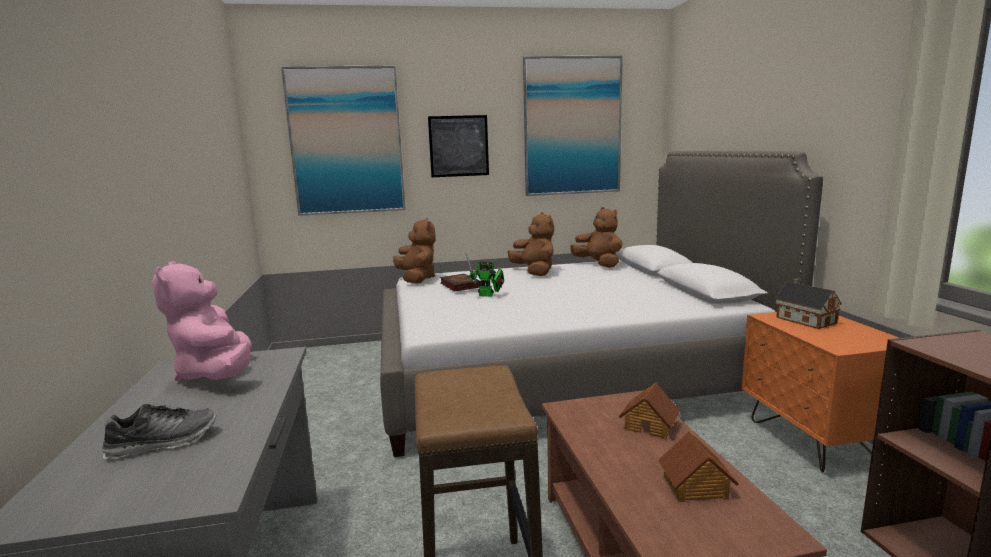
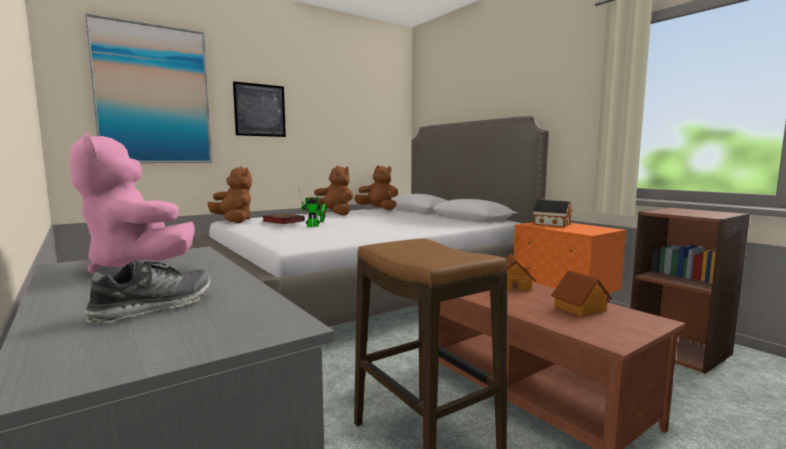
camera: 25 degrees left, 5 degrees down
picture [523,56,623,196] -> none

